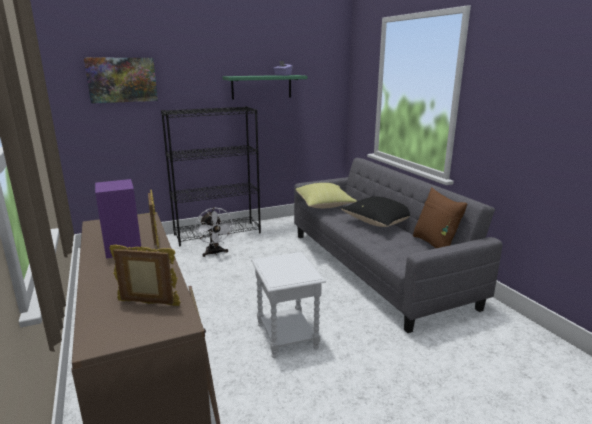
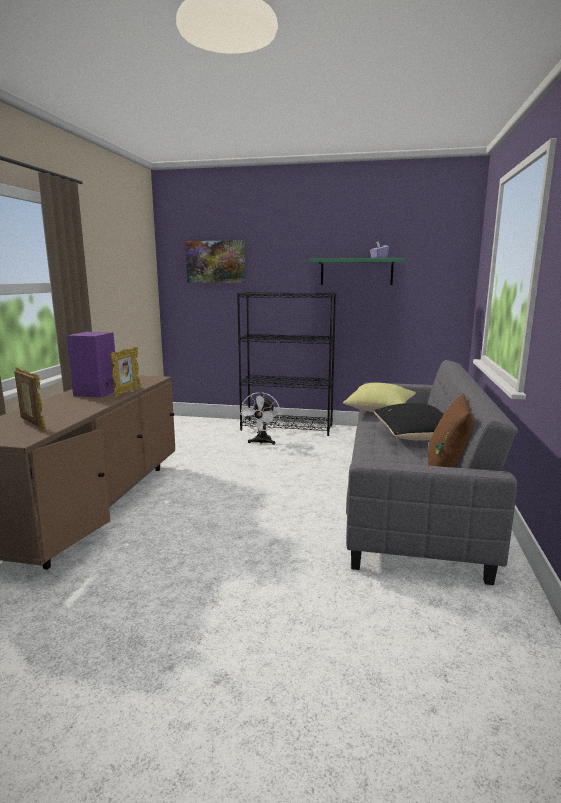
camera: 35 degrees right, 5 degrees down
white side table [251,252,326,358] -> none

